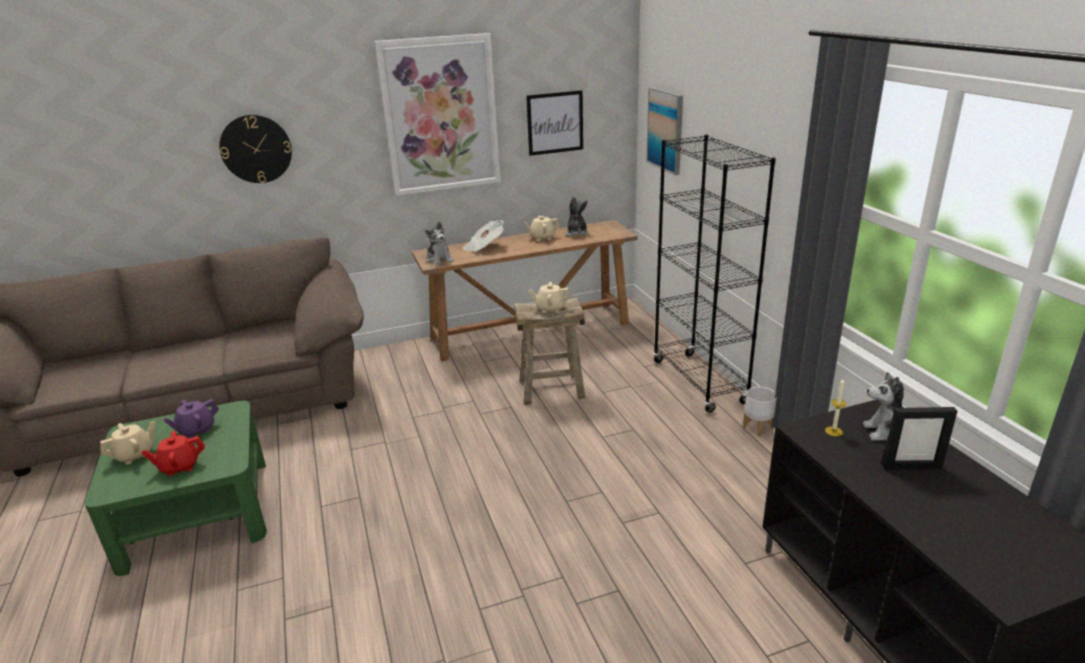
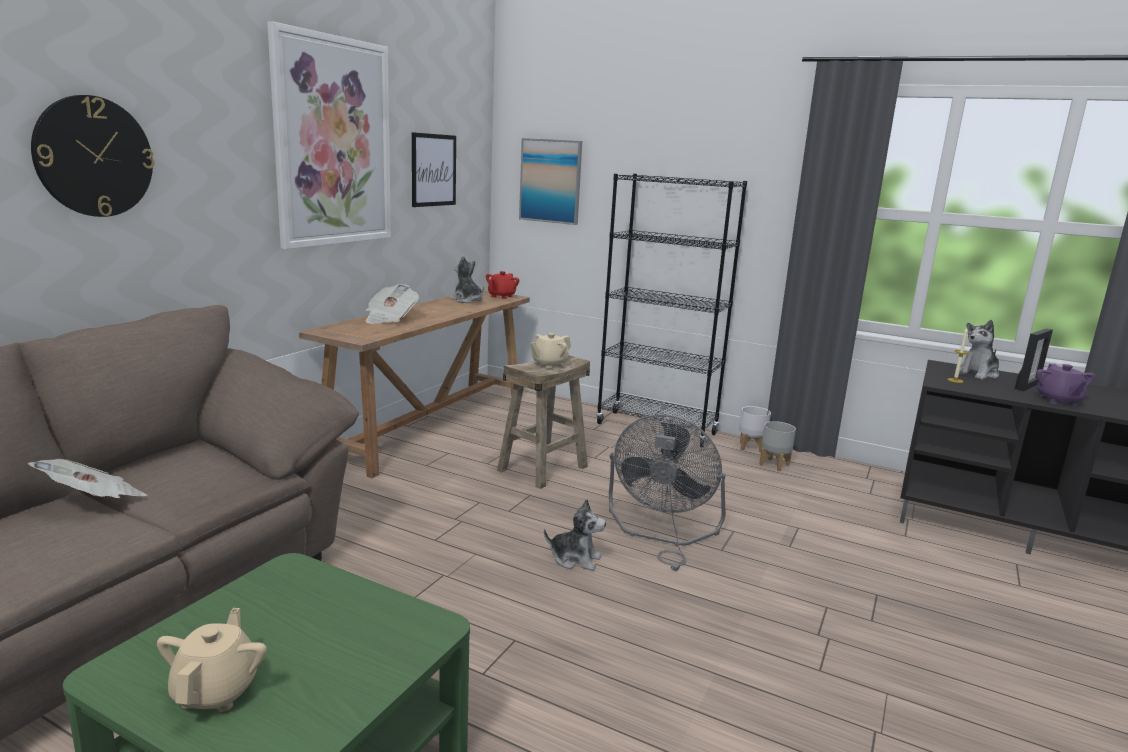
camera: 45 degrees left, 10 degrees down
red teapot [141,431,205,476] -> red teapot moved to [486,271,519,299]
purple teapot [163,399,219,439] -> purple teapot moved to [1036,364,1095,406]
plush toy [425,222,453,266] -> plush toy moved to [544,499,606,571]
beige teapot [524,216,560,241] -> none
none -> newspaper [28,459,148,498]
none -> grey fan [609,414,726,571]
none -> grey planter [759,421,796,471]

